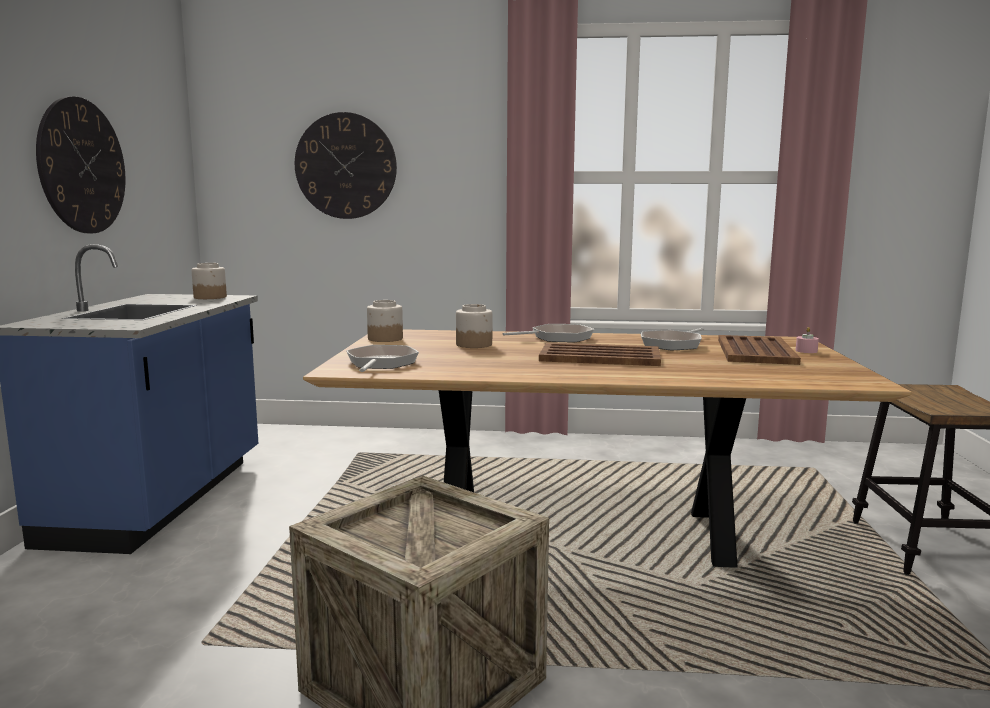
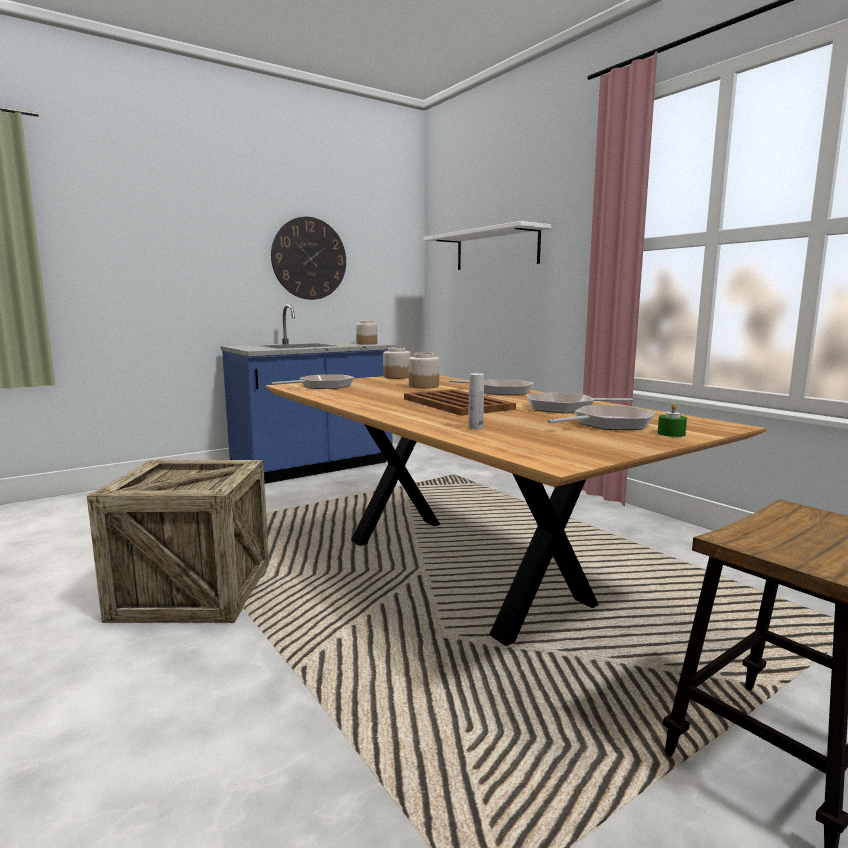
camera: 50 degrees right, 0 degrees up
wall clock [295,112,397,219] -> white shelf [424,221,551,270]
brown tray [718,335,801,365] -> frying pan [547,405,655,430]
pink candle [796,327,819,353] -> green candle [658,403,687,437]
none -> white bottle [468,373,484,429]

